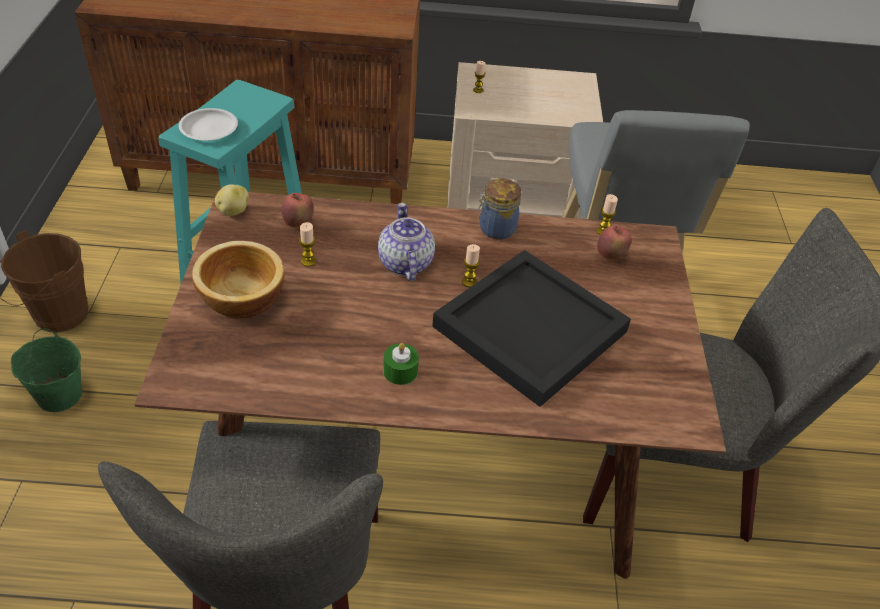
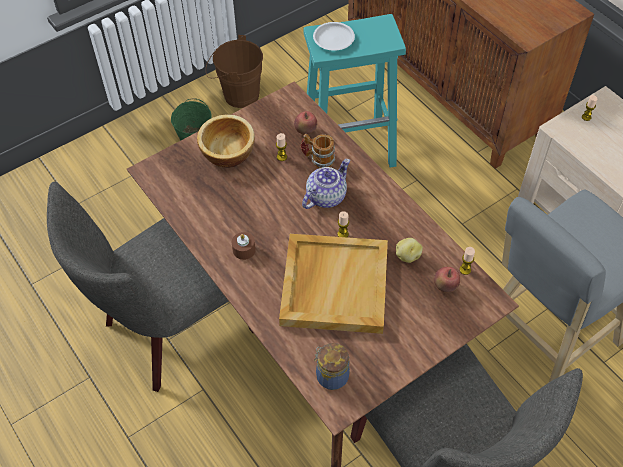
camera: 55 degrees right, 10 degrees up
potato [215,184,249,216] -> potato moved to [396,238,423,263]
green candle [383,343,419,385] -> brown candle [232,232,256,260]
black tray [432,250,631,407] -> beige tray [279,234,388,334]
jar [477,178,521,240] -> jar moved to [314,343,350,390]
none -> mug [301,134,335,168]

